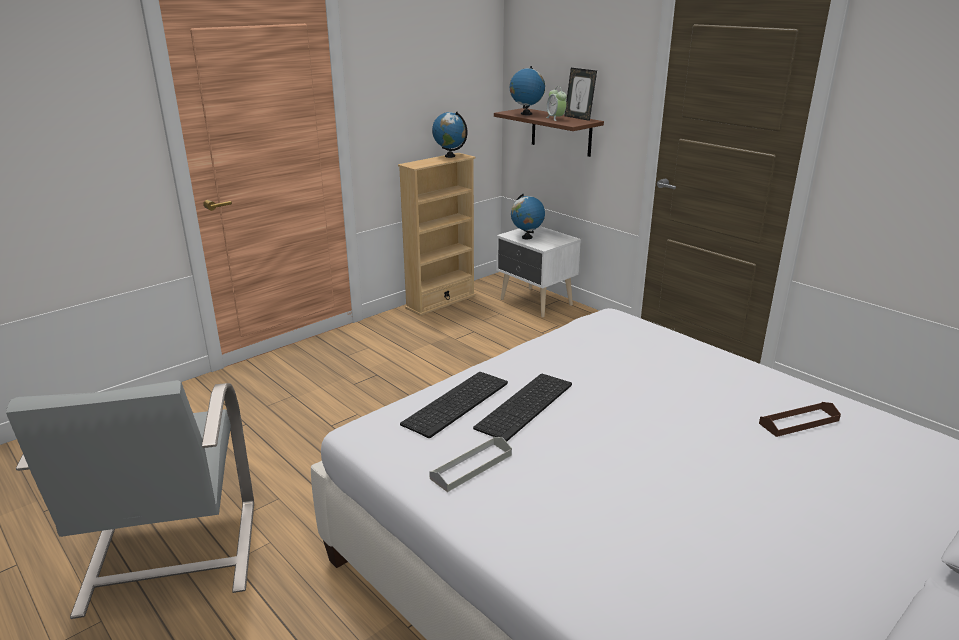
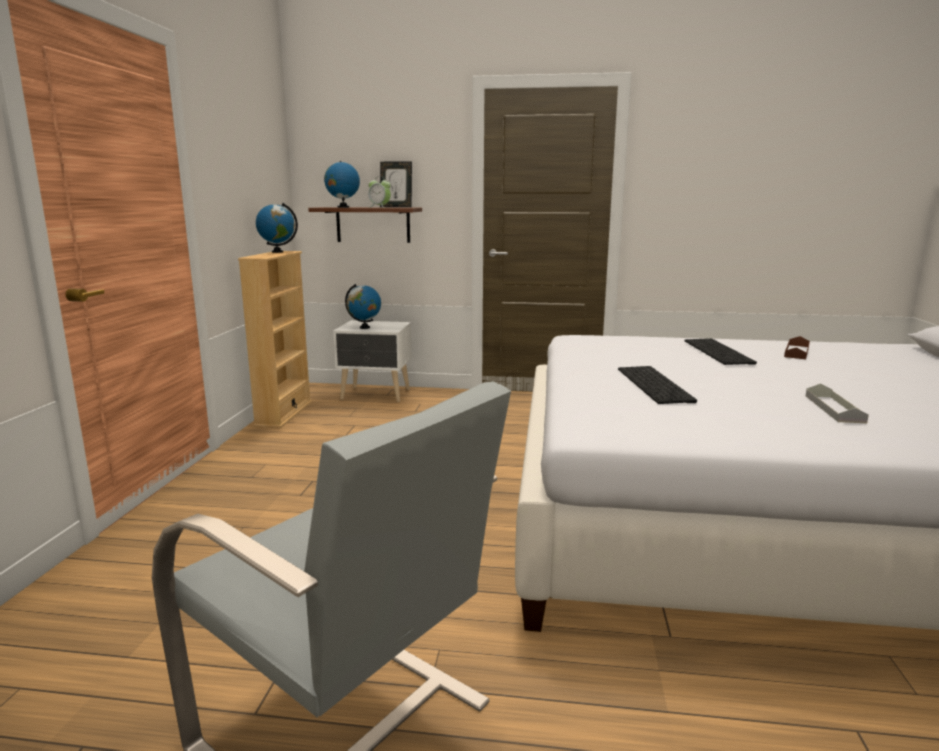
camera: 40 degrees left, 10 degrees down
keyboard [400,372,508,438] -> keyboard moved to [684,338,757,365]
grey tray [429,437,512,492] -> grey tray moved to [806,384,869,423]

